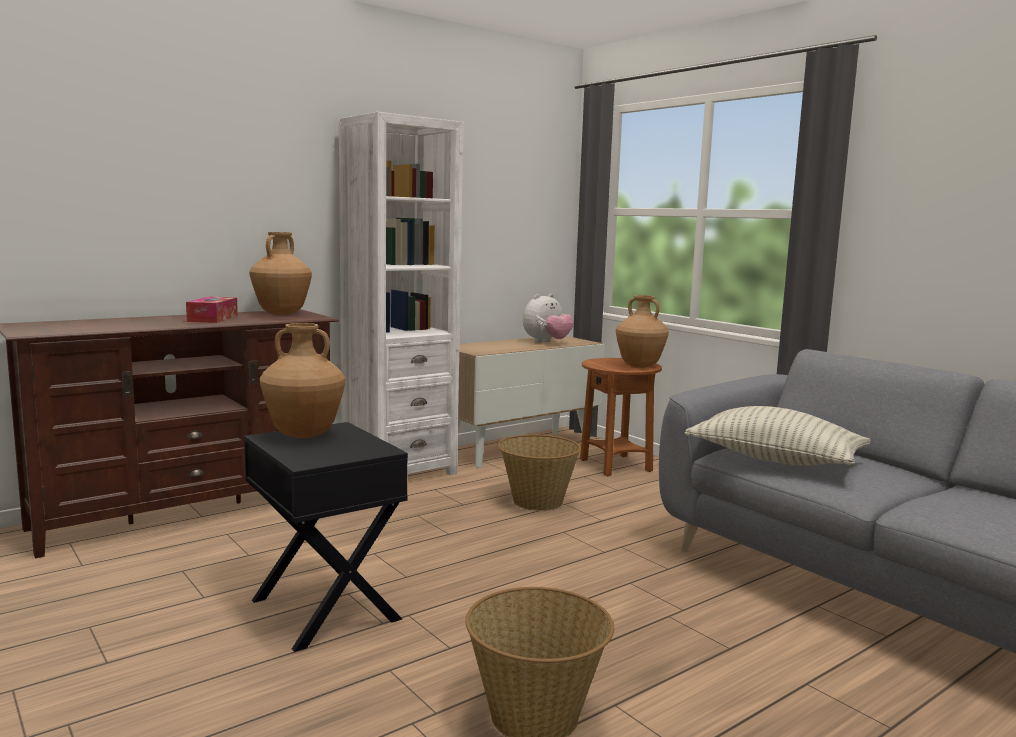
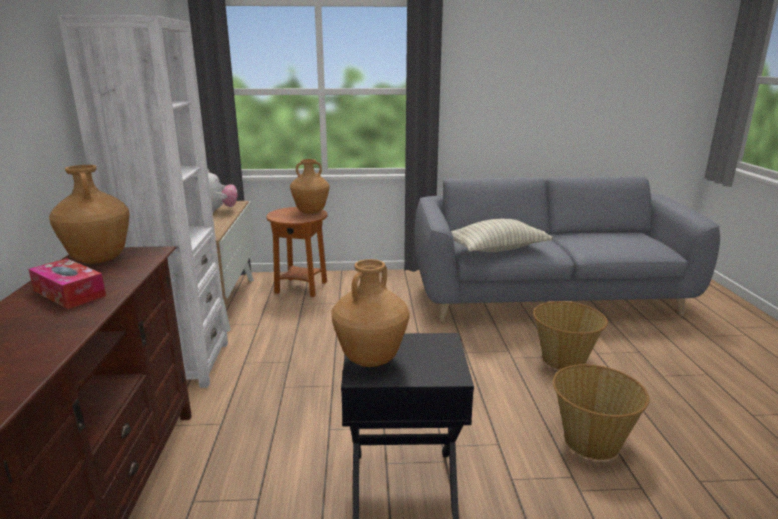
camera: 55 degrees left, 10 degrees up
basket [497,434,581,511] -> basket moved to [533,301,608,370]

